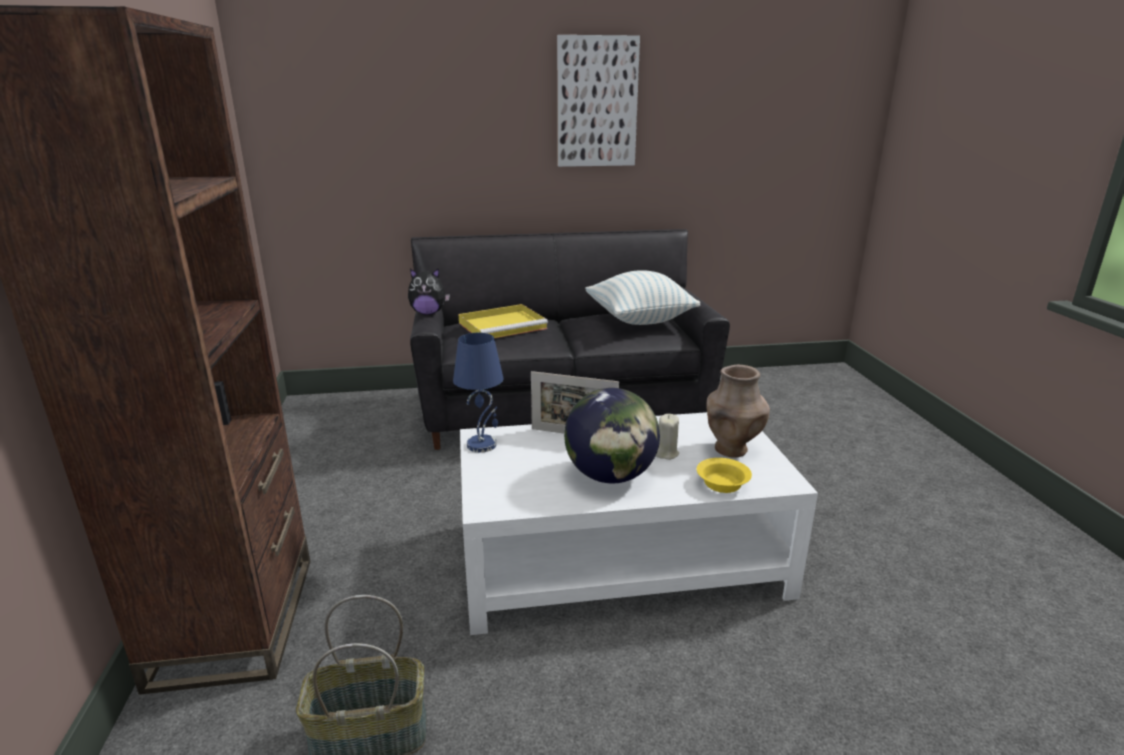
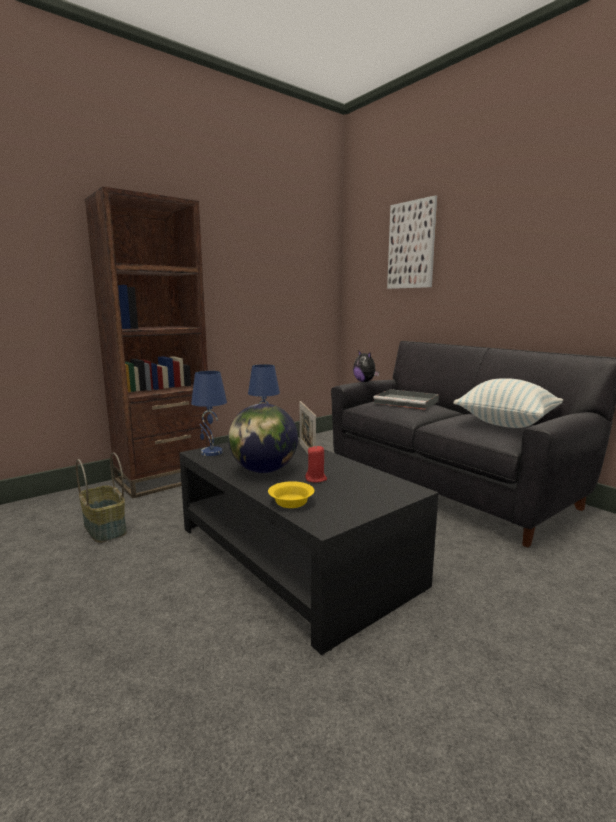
camera: 60 degrees right, 10 degrees down
yellow tray [458,304,548,338] -> grey tray [373,389,439,410]
white coffee table [460,412,818,635] -> black coffee table [179,440,439,655]
picture [557,35,640,167] -> picture moved to [387,195,437,289]
beige candle [656,414,679,460] -> red candle [306,445,327,483]
brown vase [707,365,770,458] -> none
none -> blue table lamp [191,371,227,456]

